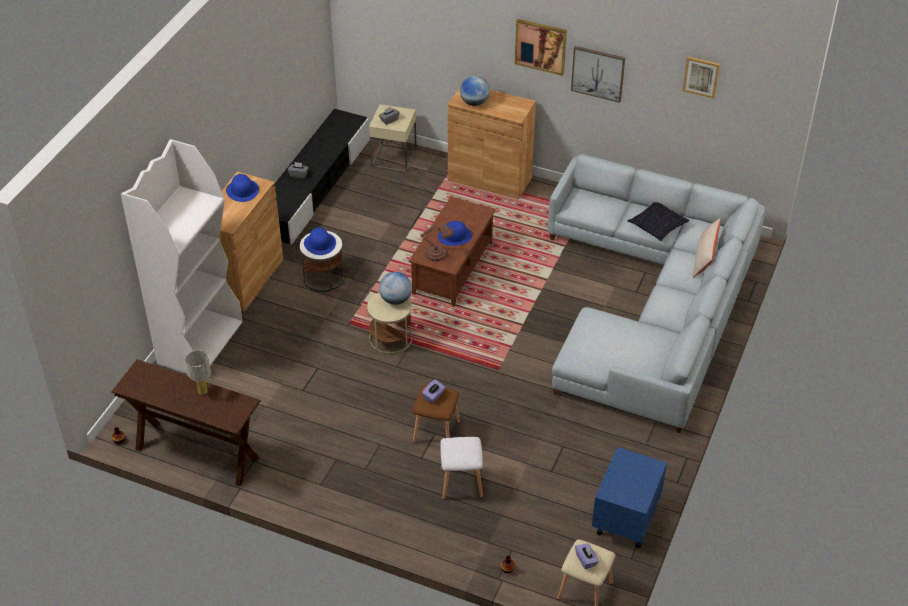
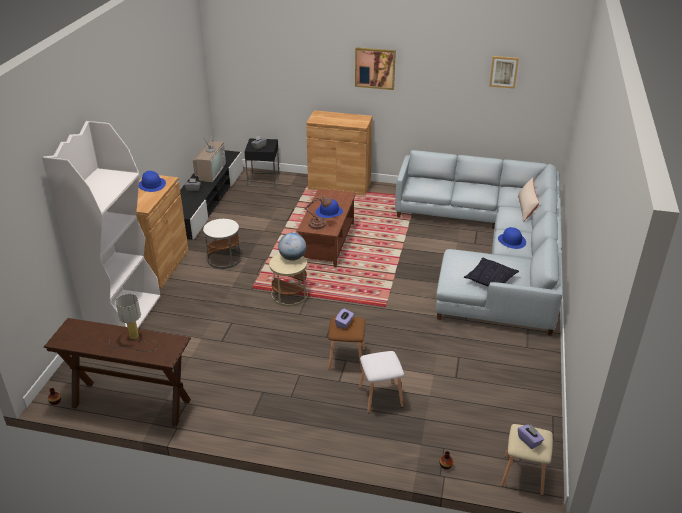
camera: 10 degrees left, 10 degrees down
blue hat [304,227,336,255] -> blue hat moved to [498,227,526,249]
beige side table [369,104,417,172] -> black side table [244,139,279,188]
globe [460,76,490,106] -> none
picture [571,46,625,103] -> none
blue nightstand [592,447,667,548] -> none
pillow [628,202,690,241] -> pillow moved to [464,257,519,287]
none -> television [193,126,226,182]

